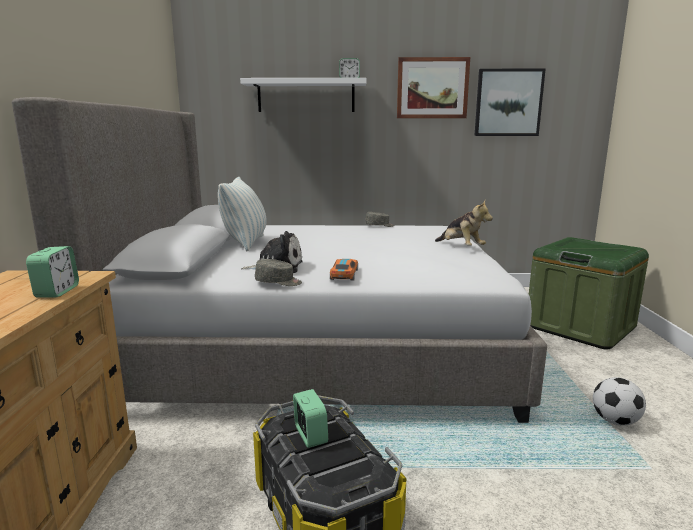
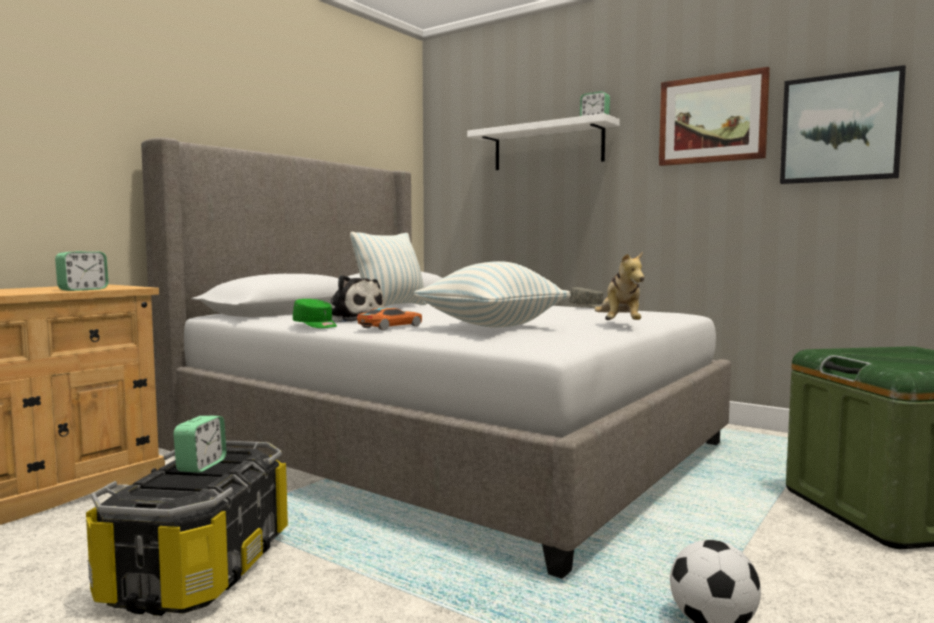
camera: 35 degrees right, 10 degrees down
grey cap [255,259,302,286] -> green cap [293,299,337,328]
none -> pillow [414,261,571,328]

